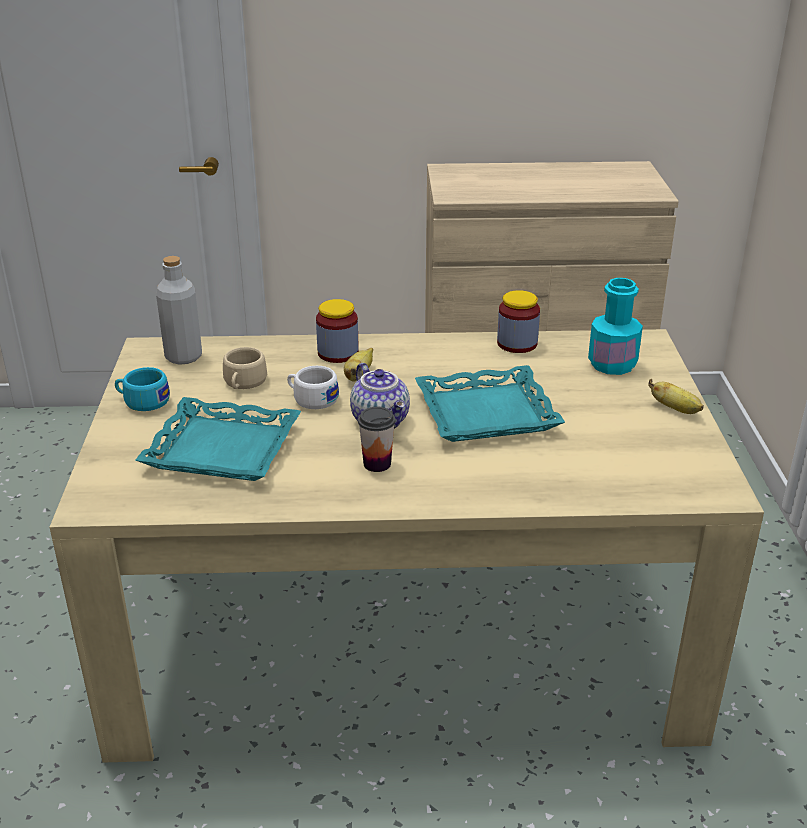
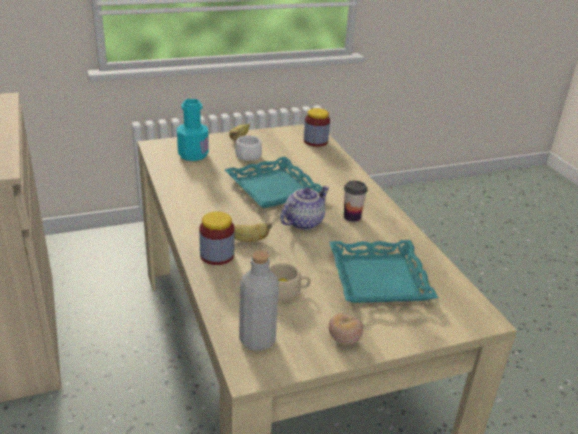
camera: 110 degrees left, 0 degrees up
turquoise cup [115,367,170,411] -> tomato [329,313,363,345]
white cup [287,366,339,409] -> white cup moved to [235,135,262,161]
jar [497,290,540,353] -> jar moved to [304,108,330,147]

